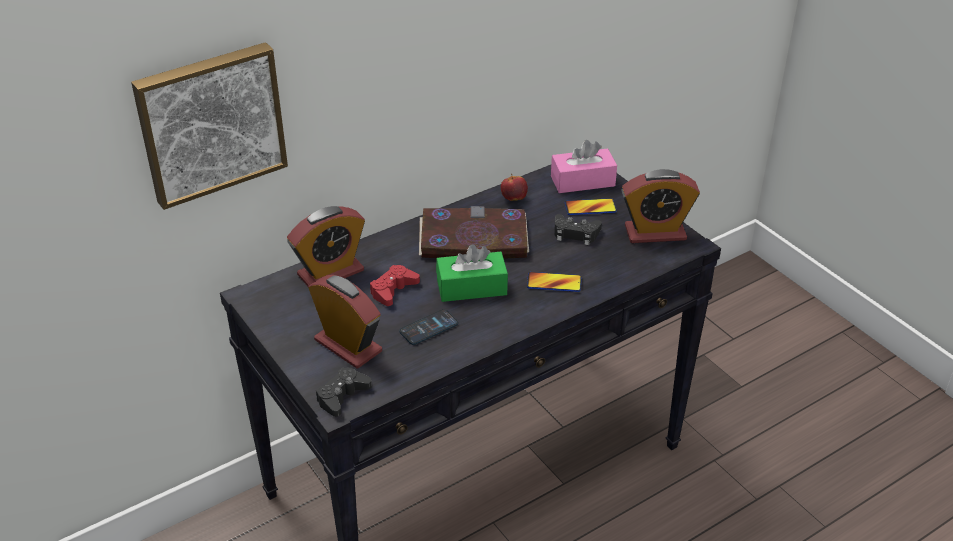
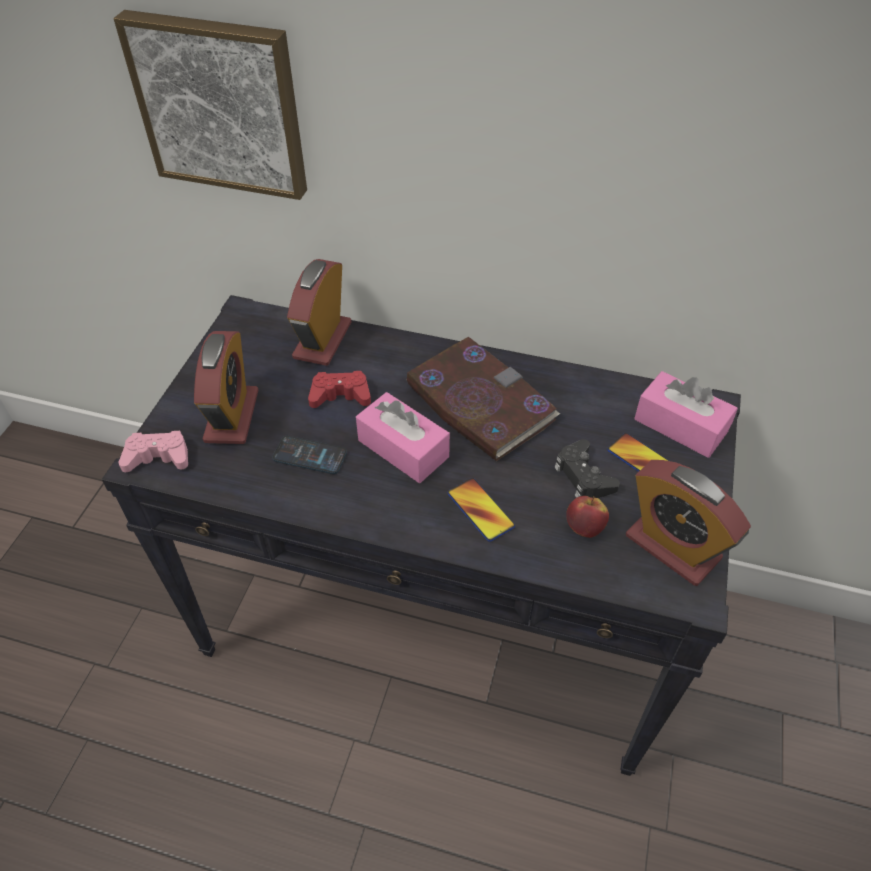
camera: 50 degrees right, 10 degrees up
alarm clock [287,206,365,286] -> alarm clock turned 90 degrees clockwise [287,259,351,366]
black game controller [316,367,372,417] -> pink game controller [118,431,188,472]
green tissue box [436,244,508,302] -> pink tissue box [356,392,450,483]
apple [501,174,528,201] -> apple moved to [566,496,609,538]

